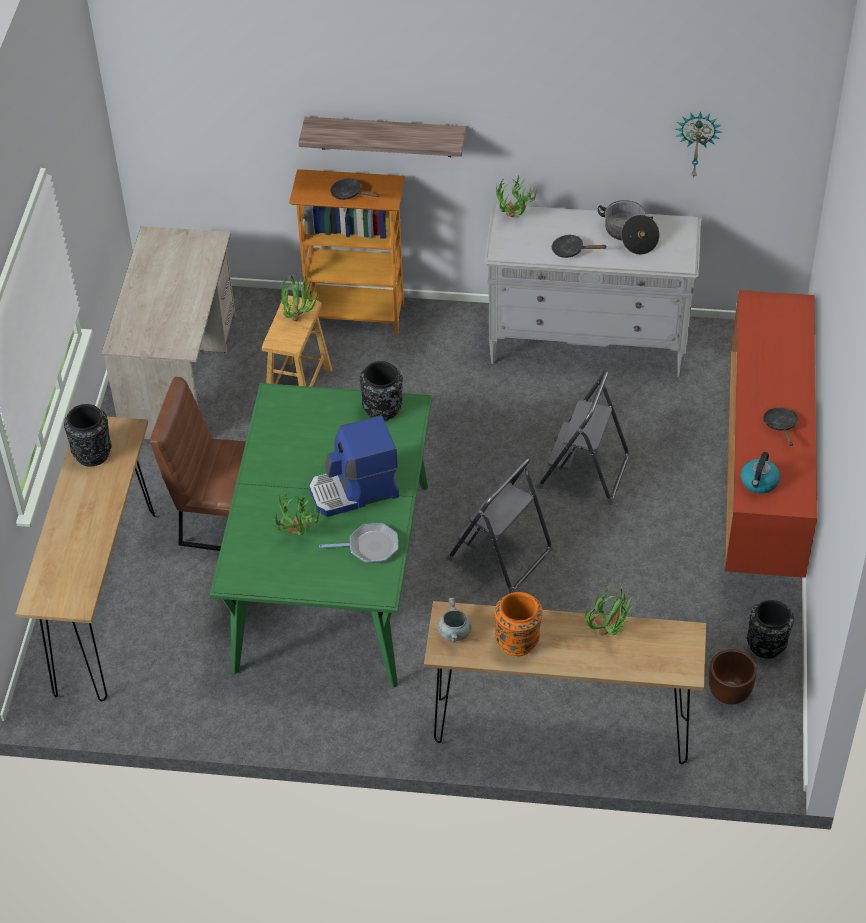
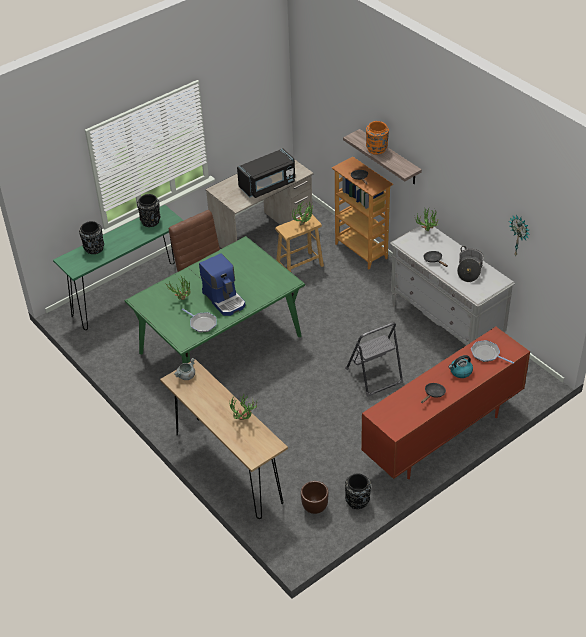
camera: 45 degrees right, 5 degrees down
brown console table [16,416,155,701] -> green console table [53,205,184,330]
coffee machine [309,415,399,517] -> coffee machine turned 150 degrees counterclockwise [199,253,245,316]
black vase [360,361,403,421] -> black vase moved to [79,221,104,254]
grey step ladder [445,458,553,593] -> none
orange vase [495,592,543,656] -> orange vase moved to [366,121,389,155]
kettle [741,452,780,494] -> kettle moved to [449,355,473,378]
none -> black microwave [237,149,295,198]
none -> frying pan [471,340,514,364]

